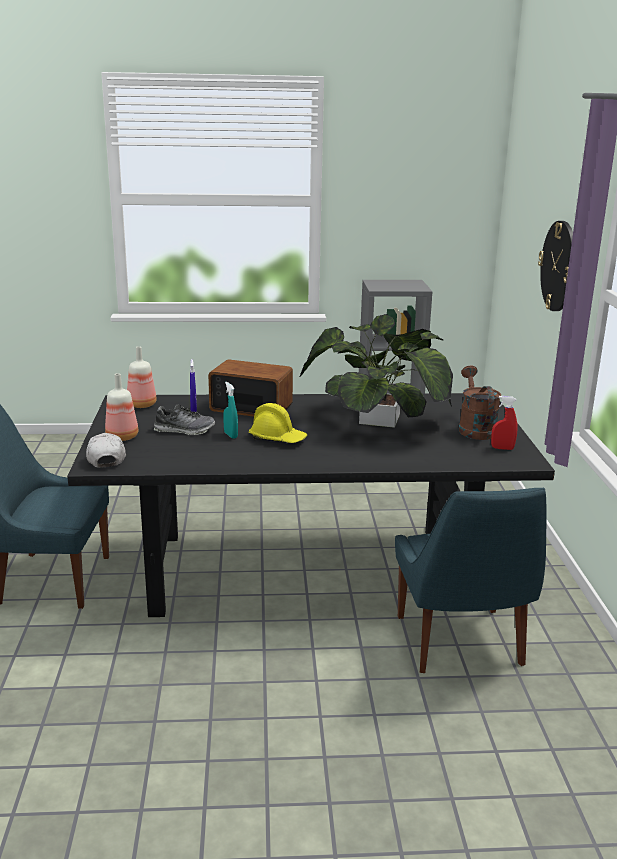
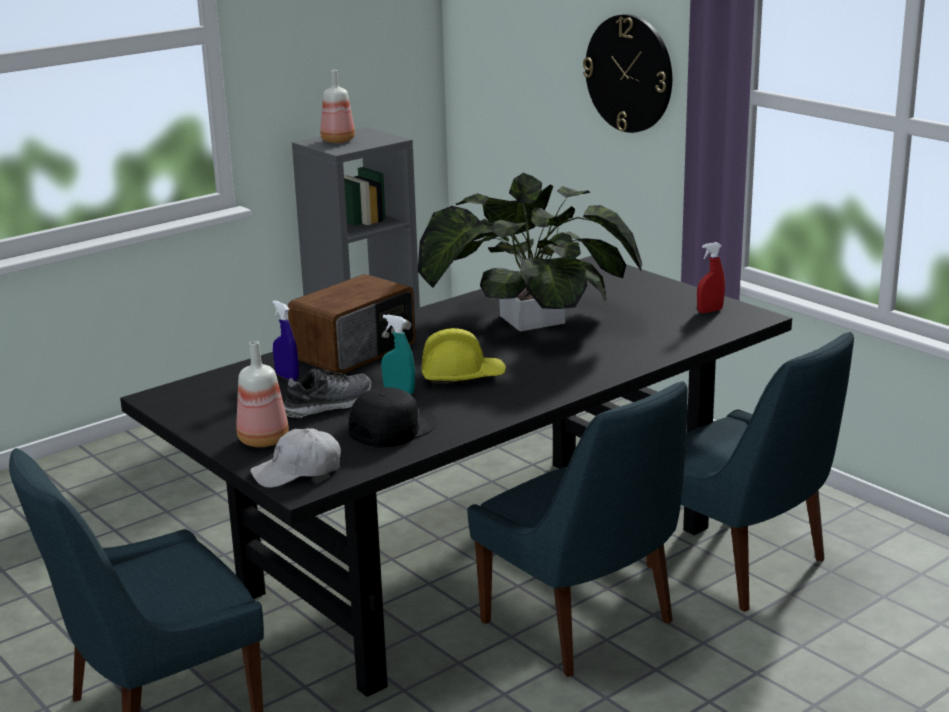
camera: 35 degrees left, 0 degrees up
white cap [86,433,126,468] -> white cap turned 60 degrees counterclockwise [250,428,341,488]
bottle [127,346,157,408] -> bottle moved to [320,70,355,143]
radio [208,359,293,417] -> radio turned 150 degrees clockwise [288,274,416,374]
brown watering can [459,365,501,440] -> none
none -> black cap [348,387,437,448]
none -> blue chair [467,381,688,677]

